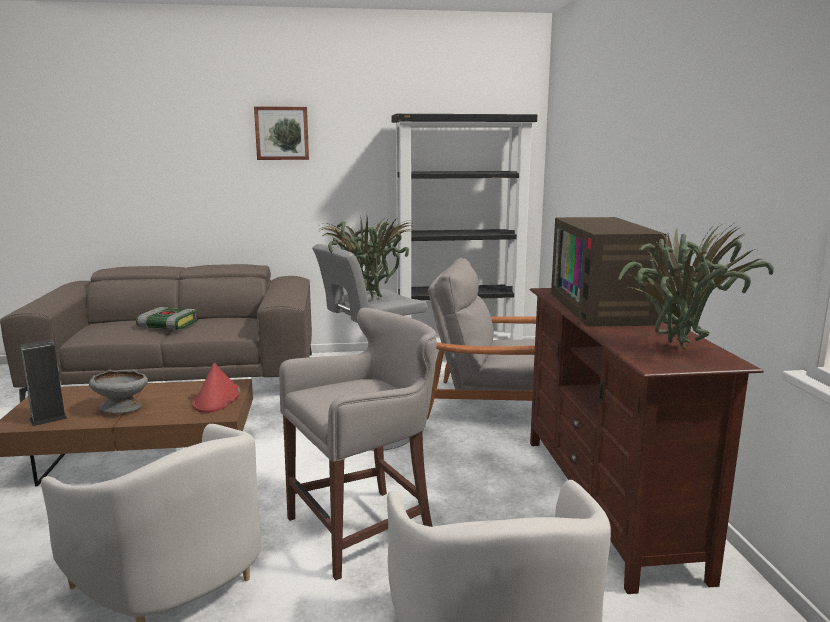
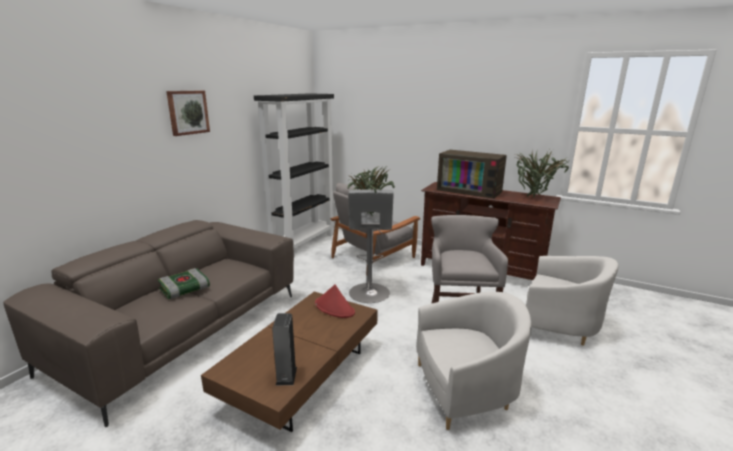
camera: 55 degrees left, 5 degrees up
grey bowl [89,369,148,414] -> none

